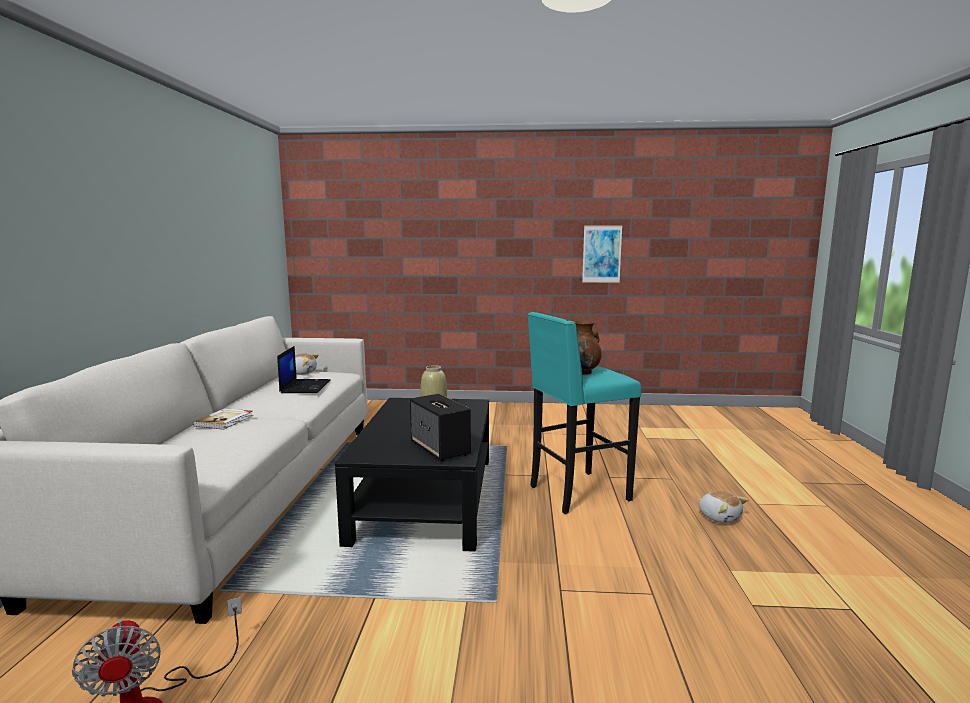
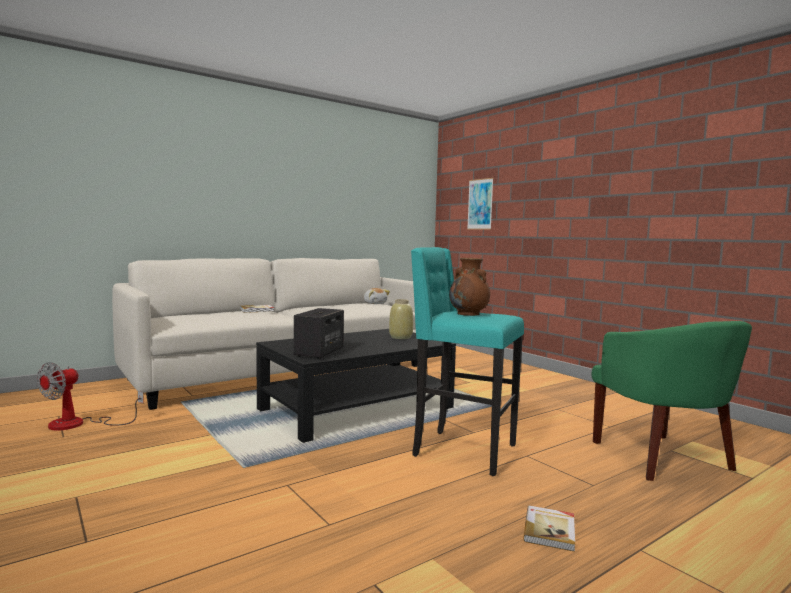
camera: 50 degrees right, 5 degrees down
laptop [277,346,330,393] -> none
picture [582,225,622,283] -> picture moved to [467,178,494,230]
plush toy [699,491,748,524] -> book [523,506,575,552]
none -> green armchair [591,321,752,481]

